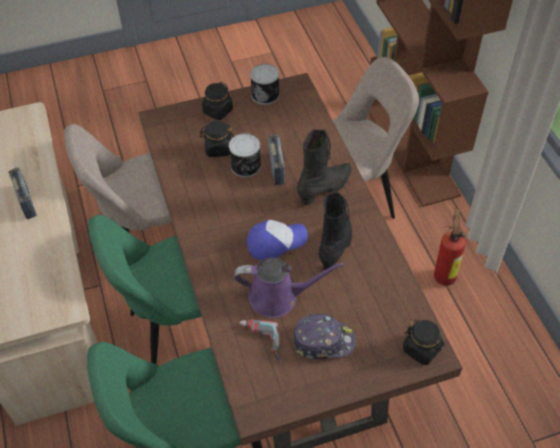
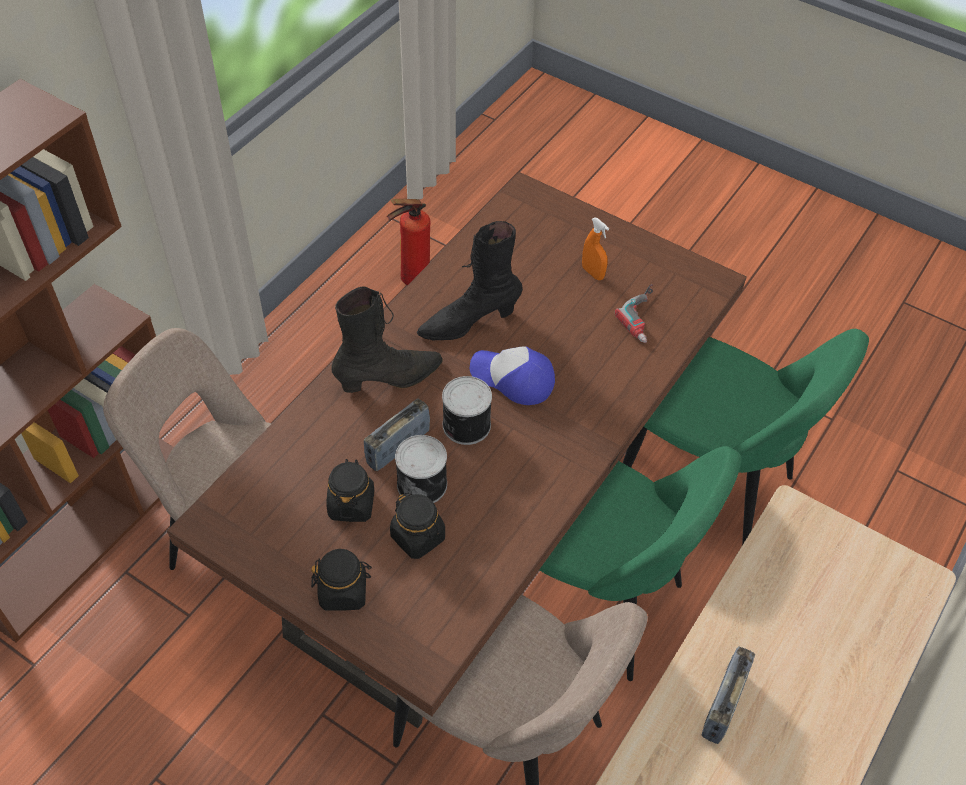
camera: 130 degrees left, 0 degrees up
purple watering can [234,258,345,318] -> none
can [250,64,279,105] -> can moved to [442,376,492,445]
cap [292,314,356,359] -> orange spray bottle [582,217,609,280]
black boot [297,130,352,205] -> black boot turned 150 degrees clockwise [332,286,443,393]
black jar [403,320,445,365] -> black jar moved to [326,459,374,522]
fire extinguisher [434,208,466,286] -> fire extinguisher moved to [387,199,430,285]

